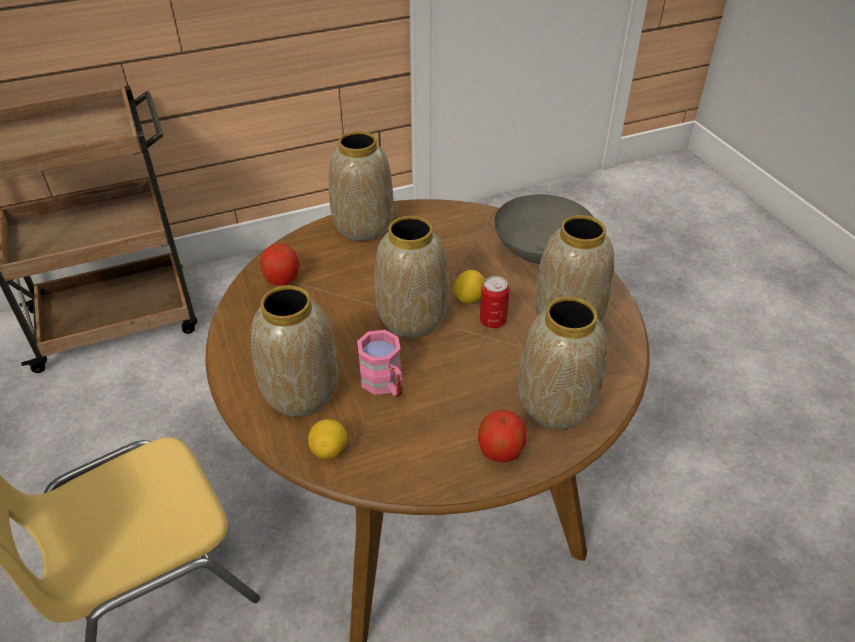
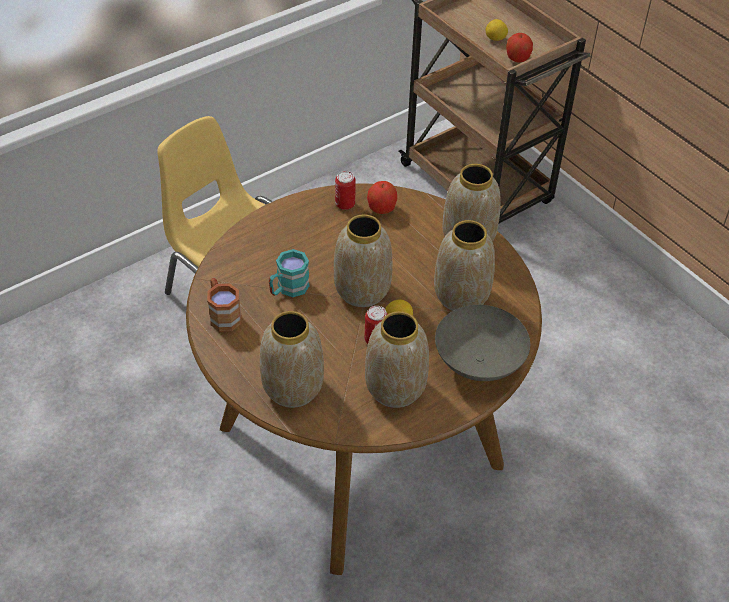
camera: 75 degrees right, 5 degrees up
vase [251,285,338,417] -> vase moved to [434,220,495,311]
lemon [308,419,347,459] -> lemon moved to [486,19,508,41]
pink mug [357,330,403,397] -> turquoise mug [269,249,310,297]
apple [478,410,527,462] -> apple moved to [506,33,533,62]
none -> brown mug [207,278,241,332]
none -> can [335,171,356,210]

